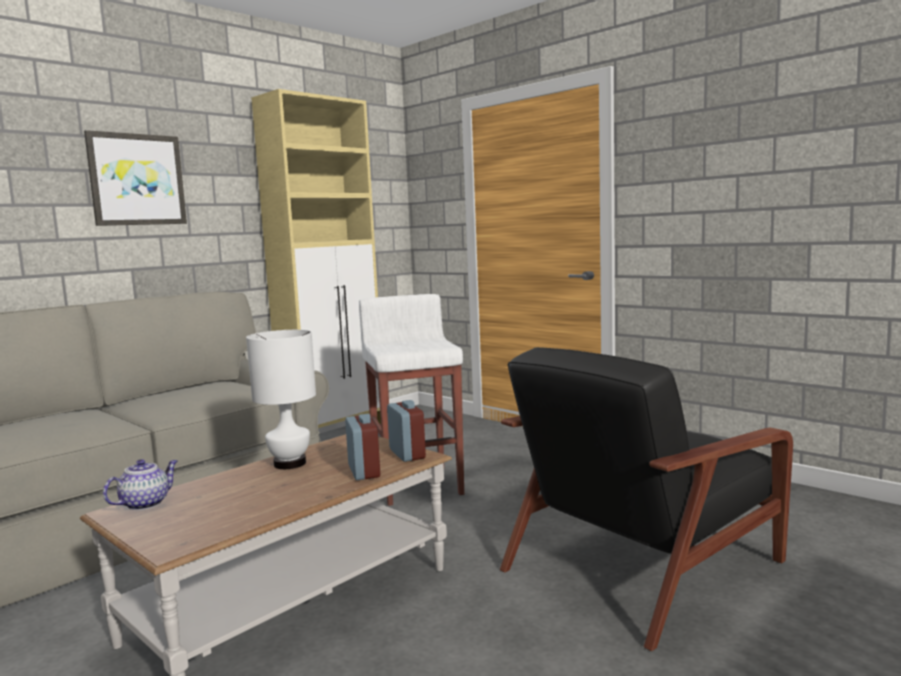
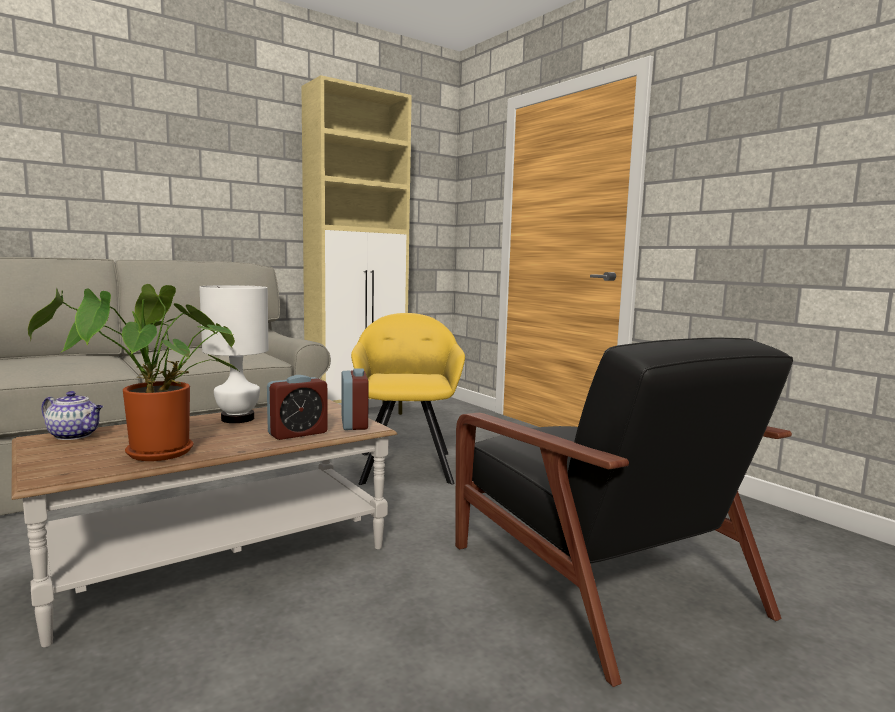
camera: 10 degrees right, 0 degrees up
picture [84,130,187,226] -> none
teapot [103,459,177,510] -> teapot turned 60 degrees clockwise [41,391,103,440]
alarm clock [345,414,380,480] -> alarm clock turned 60 degrees clockwise [267,375,328,440]
white stool [359,294,464,506] -> yellow armchair [351,313,465,485]
black armchair [500,347,793,651] -> black armchair turned 90 degrees counterclockwise [455,337,793,687]
none -> potted plant [28,284,241,461]

